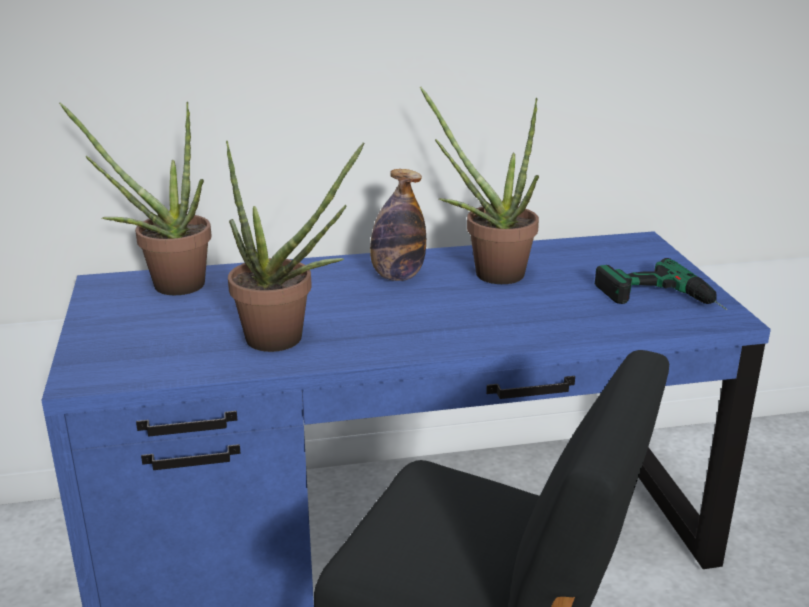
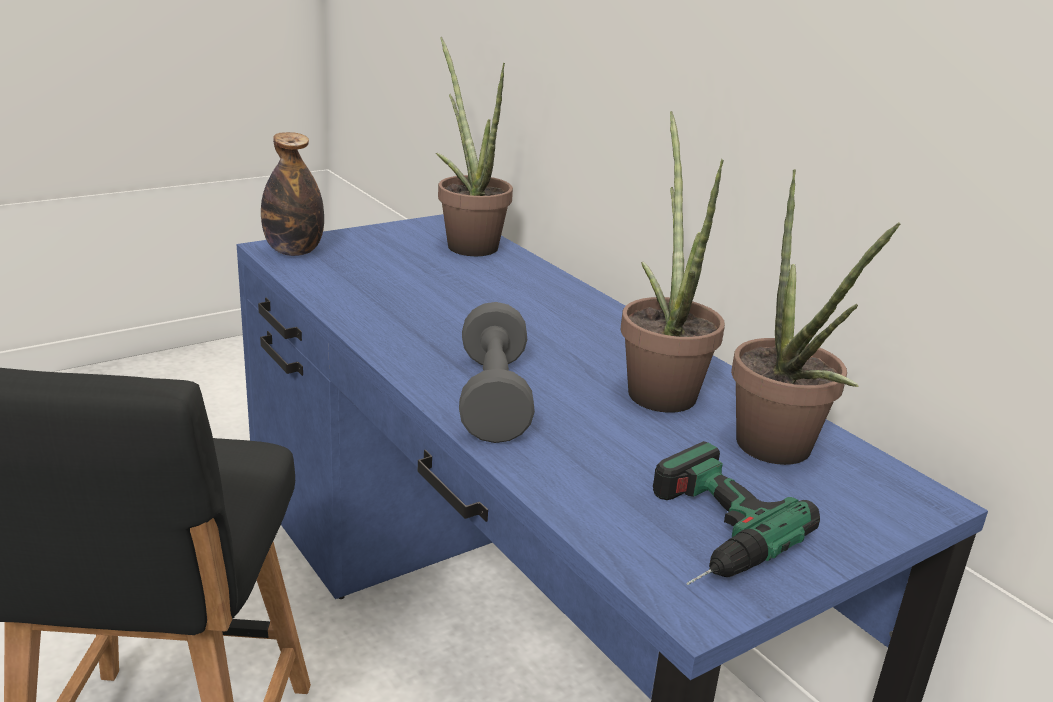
camera: 65 degrees right, 0 degrees up
potted plant [226,141,364,352] -> potted plant moved to [731,169,900,465]
bottle [370,169,426,281] -> bottle moved to [261,132,324,256]
none -> grey dumbbell [459,302,535,443]

